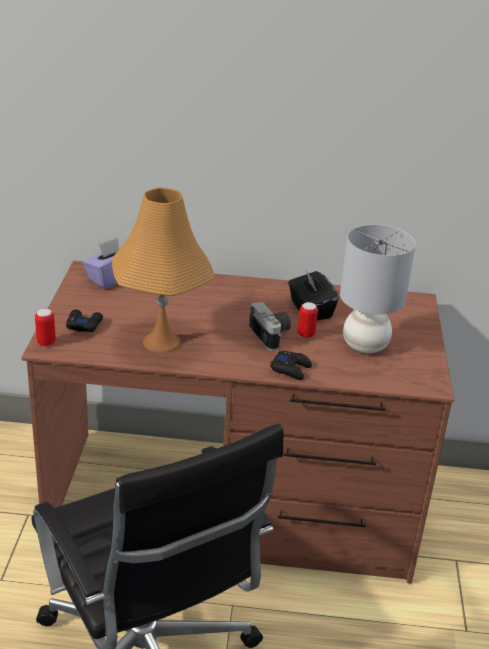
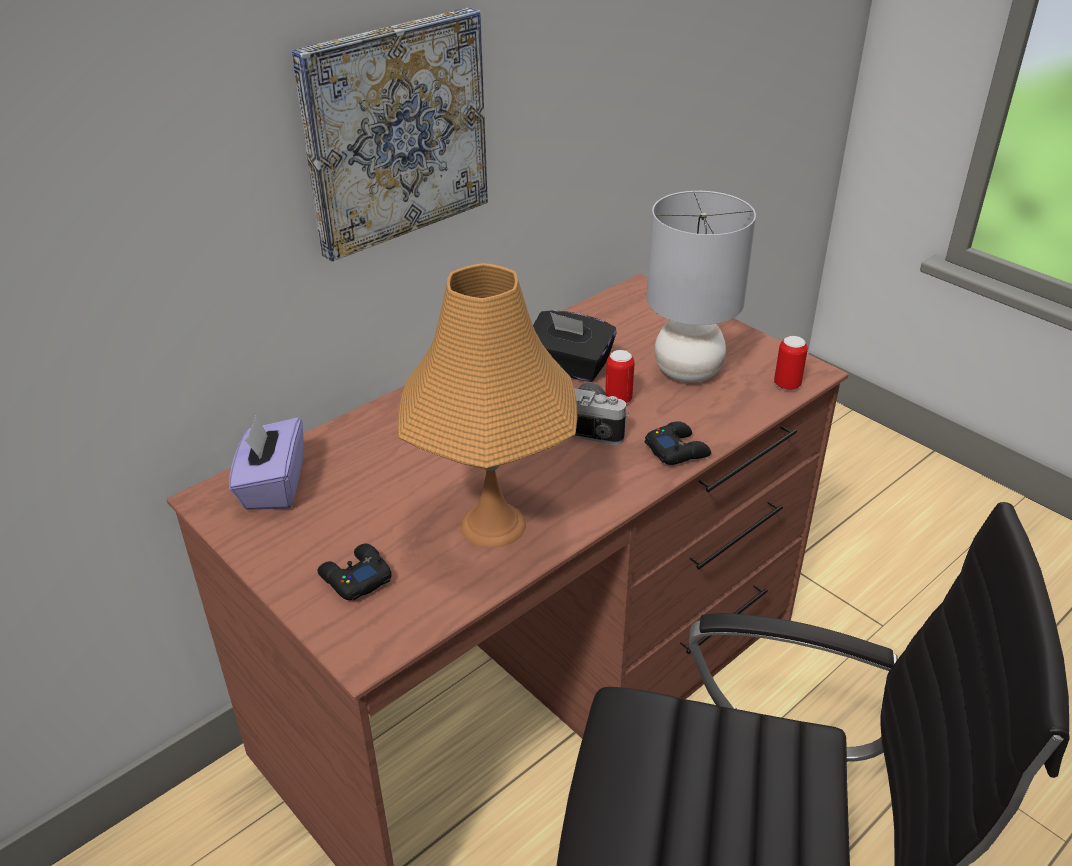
camera: 45 degrees left, 5 degrees up
can [35,309,56,346] -> can moved to [774,336,808,390]
none -> picture [291,7,488,262]

